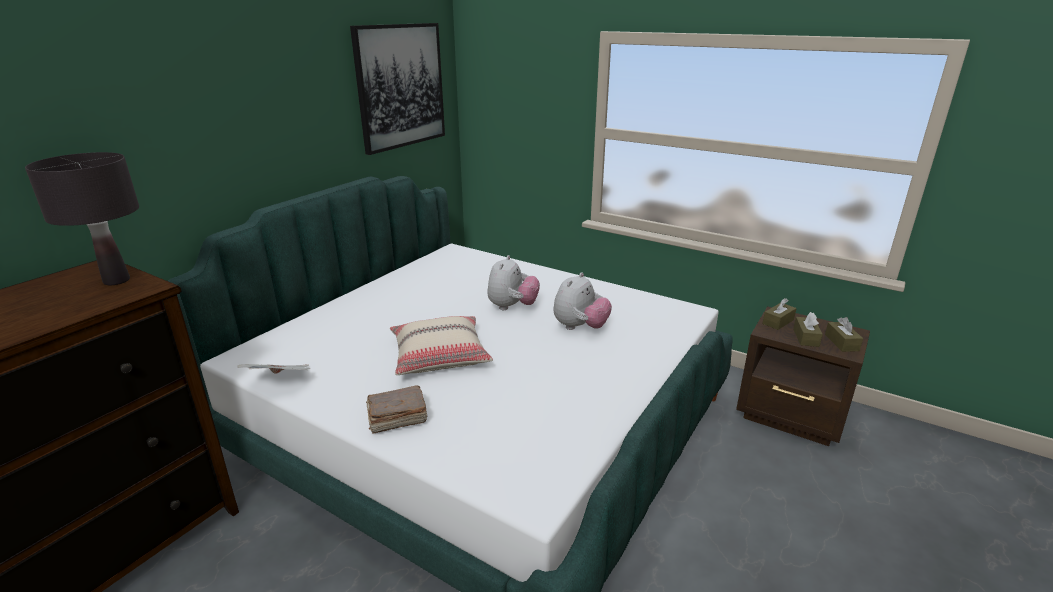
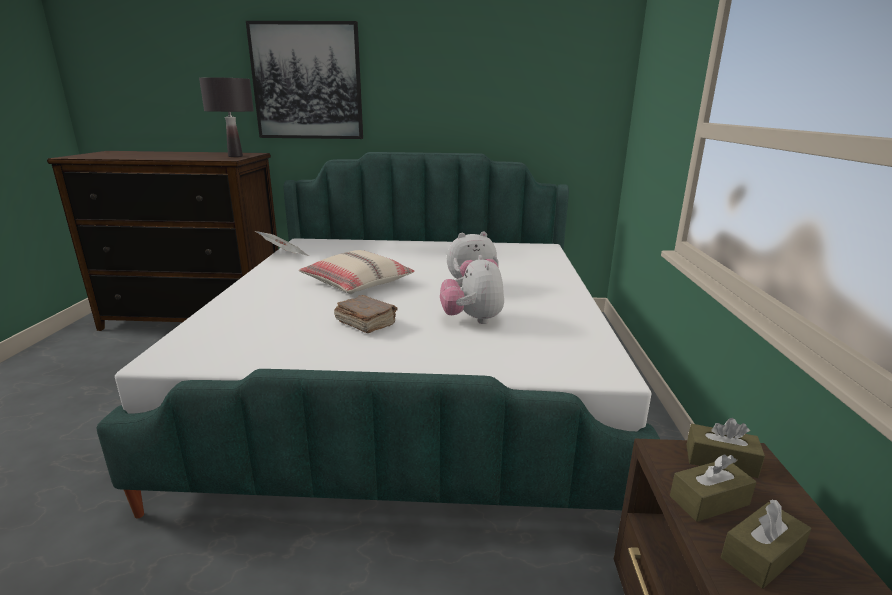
camera: 60 degrees right, 5 degrees down
picture [350,23,445,155] -> picture moved to [246,21,363,139]
brown book [366,385,427,434] -> brown book moved to [334,295,397,333]
plush toy [554,272,612,330] -> plush toy turned 75 degrees clockwise [440,255,504,324]

